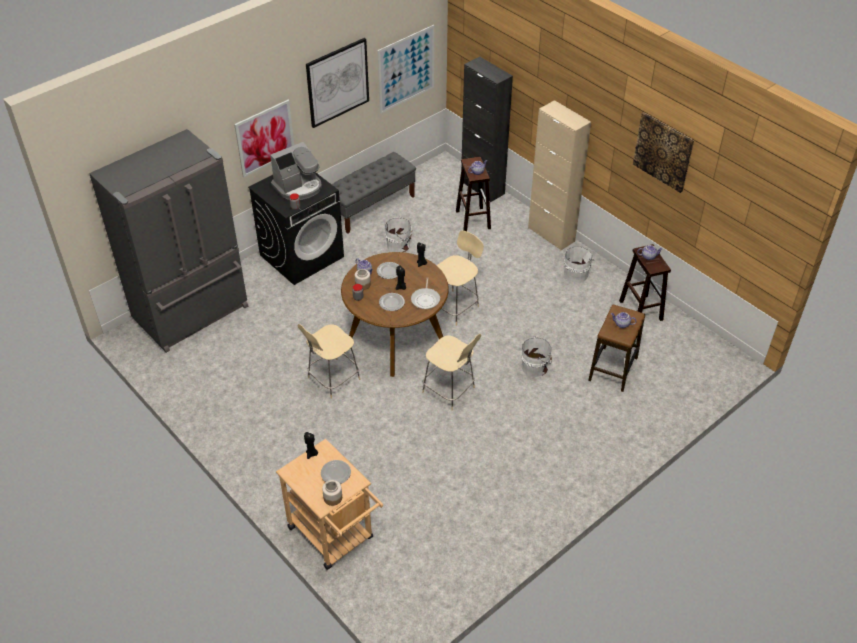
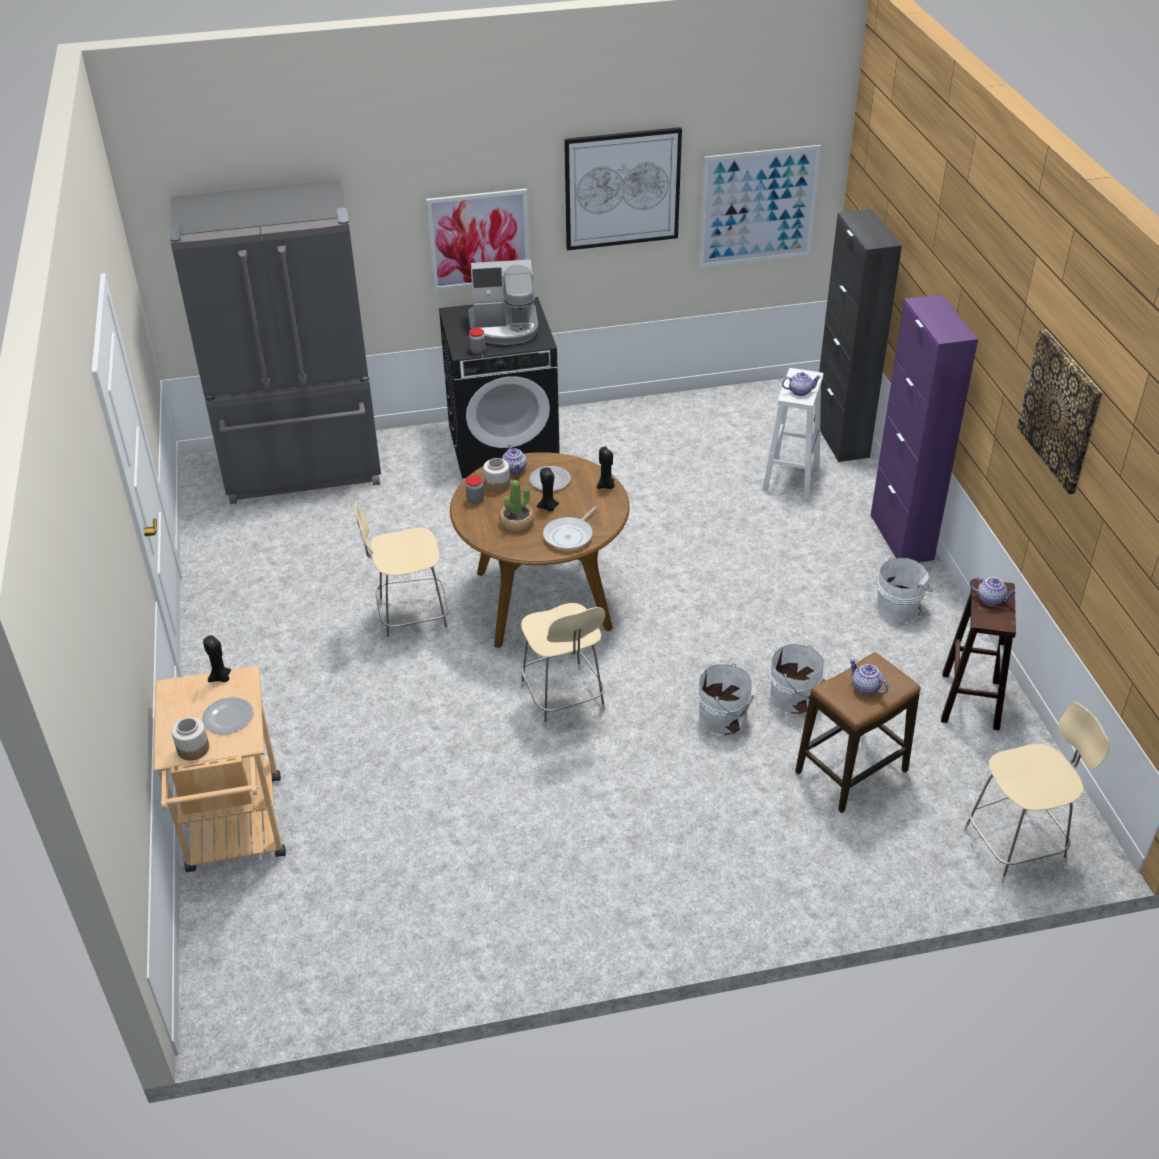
camera: 30 degrees right, 5 degrees down
grey bench [332,152,416,234] -> none
plate [379,293,405,311] -> potted plant [499,480,534,532]
white bucket [385,217,412,252] -> white bucket moved to [770,644,827,714]
beige chair [436,230,484,326] -> beige chair moved to [964,702,1110,884]
brown stool [456,157,491,231] -> white stool [762,368,823,498]
beige cabinet [528,100,591,250] -> purple cabinet [870,294,978,562]

